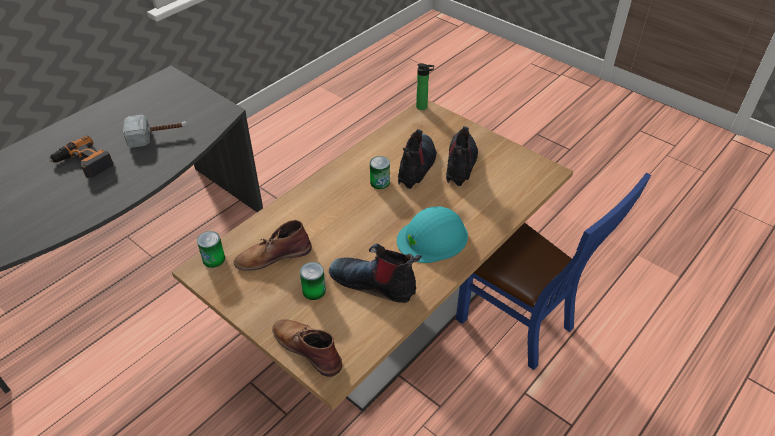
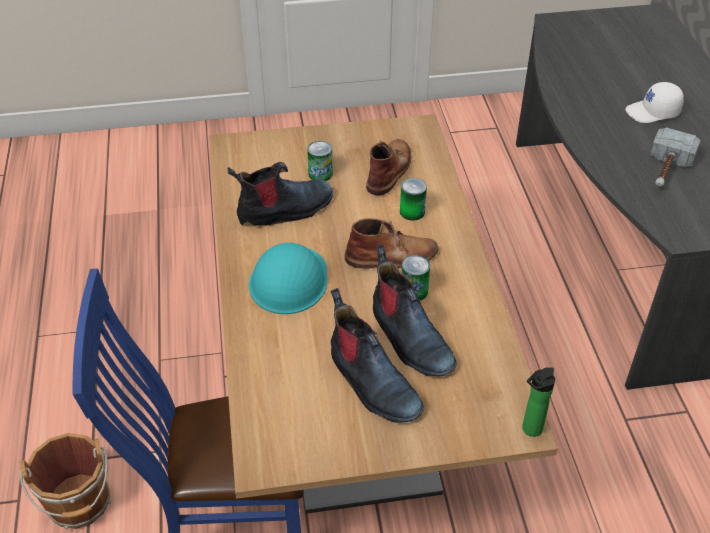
camera: 130 degrees right, 0 degrees up
power drill [49,136,113,178] -> white cap [625,82,684,123]
can [197,231,225,268] -> can moved to [400,178,427,221]
brown boot [272,319,342,377] -> brown boot moved to [345,218,439,268]
none -> brown bucket [19,433,111,529]

